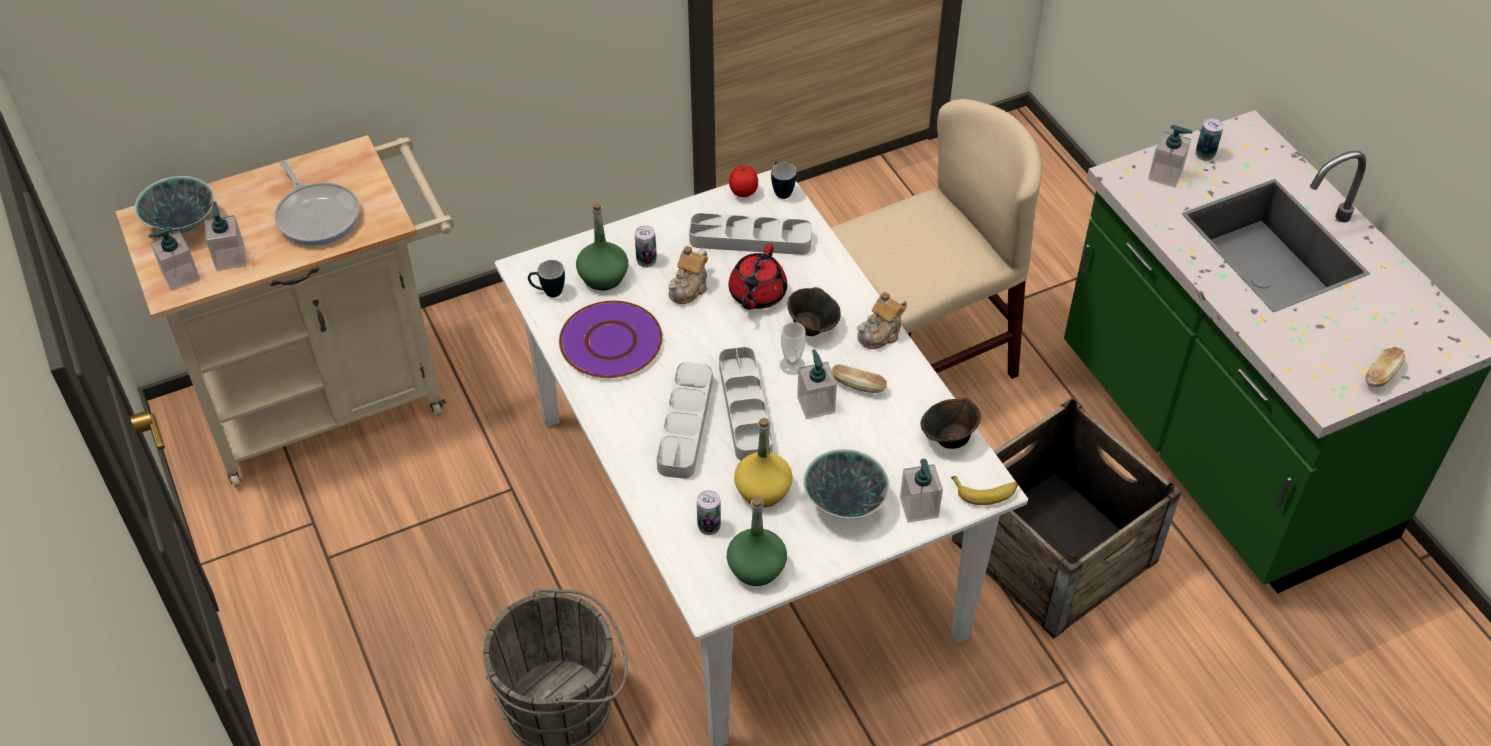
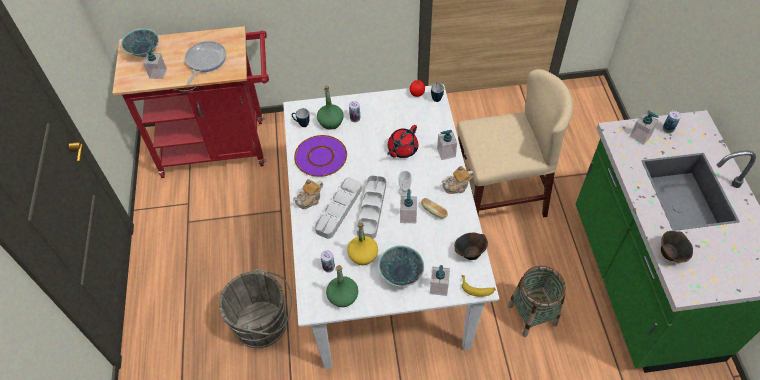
camera: 20 degrees right, 5 degrees up
beige cart [115,135,454,488] -> red cart [112,26,269,178]
soap dispenser [148,226,200,291] -> soap dispenser moved to [437,130,457,160]
frying pan [274,160,360,246] -> frying pan turned 150 degrees counterclockwise [185,41,226,84]
teapot [668,246,708,304] -> teapot moved to [293,179,323,209]
grey tray [689,213,812,255] -> none
brown bowl [787,287,841,336] -> brown bowl moved to [661,231,693,263]
crate [952,398,1181,638] -> basket [508,266,566,337]
bread [1365,347,1405,387] -> none

